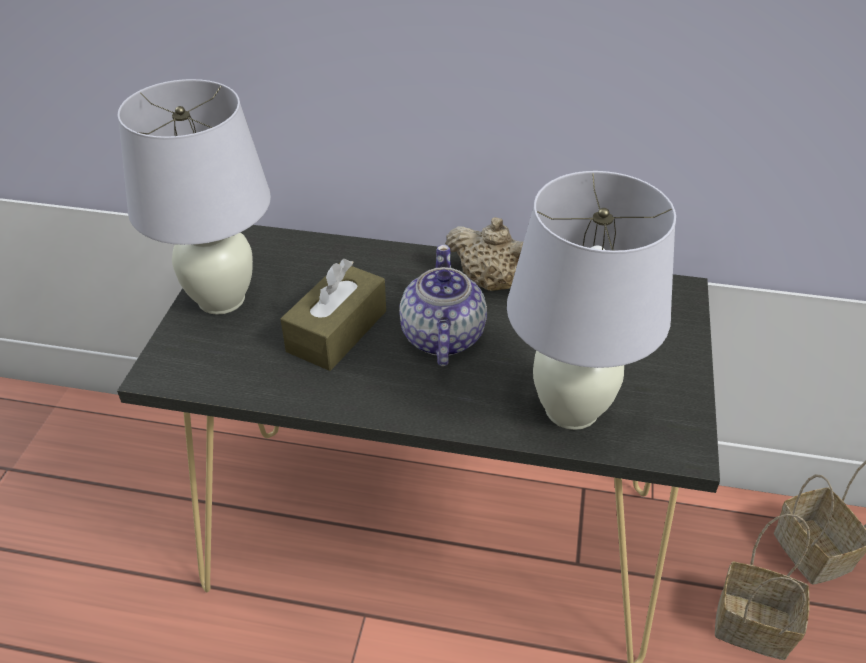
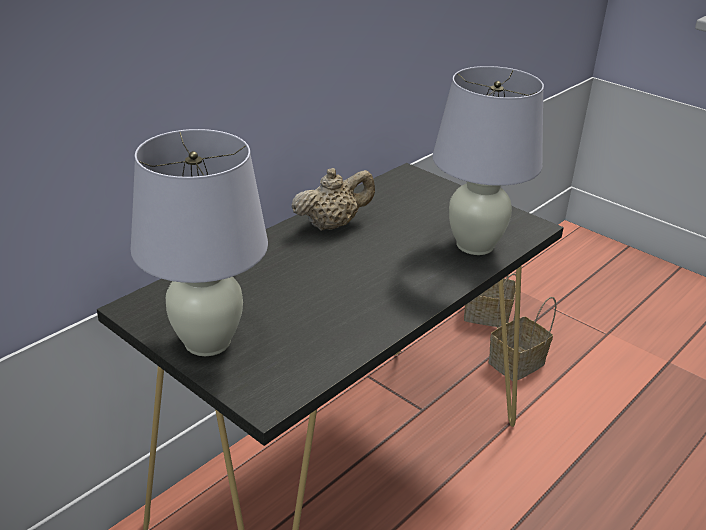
camera: 60 degrees left, 10 degrees down
brown tissue box [280,259,386,371] -> none
teapot [399,245,487,366] -> none

